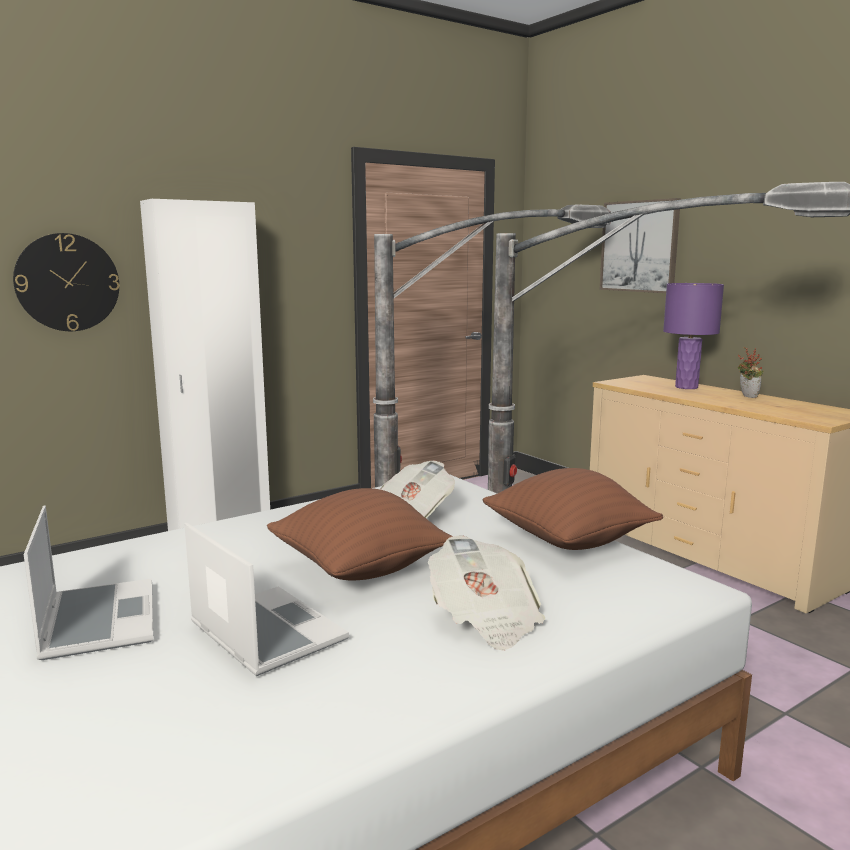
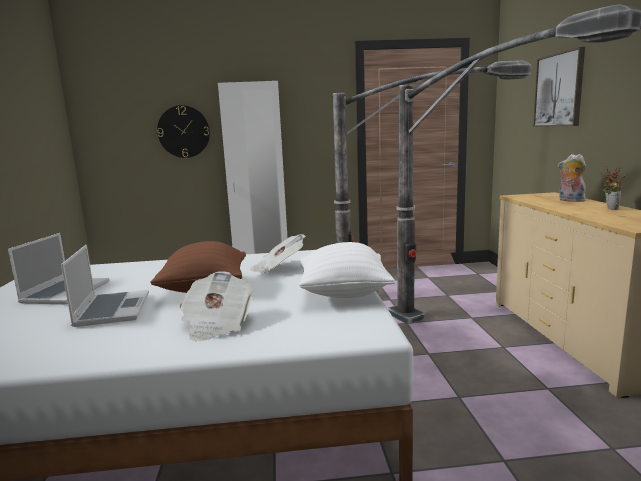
camera: 30 degrees right, 0 degrees up
brown pillow [482,468,663,550] -> white pillow [299,242,396,298]
purple table lamp [663,283,724,389] -> plush toy [558,154,586,202]

